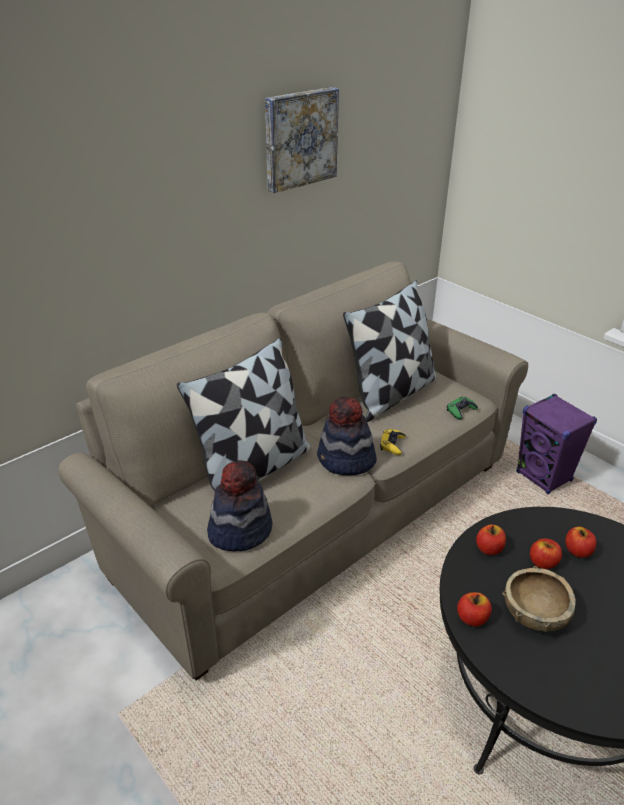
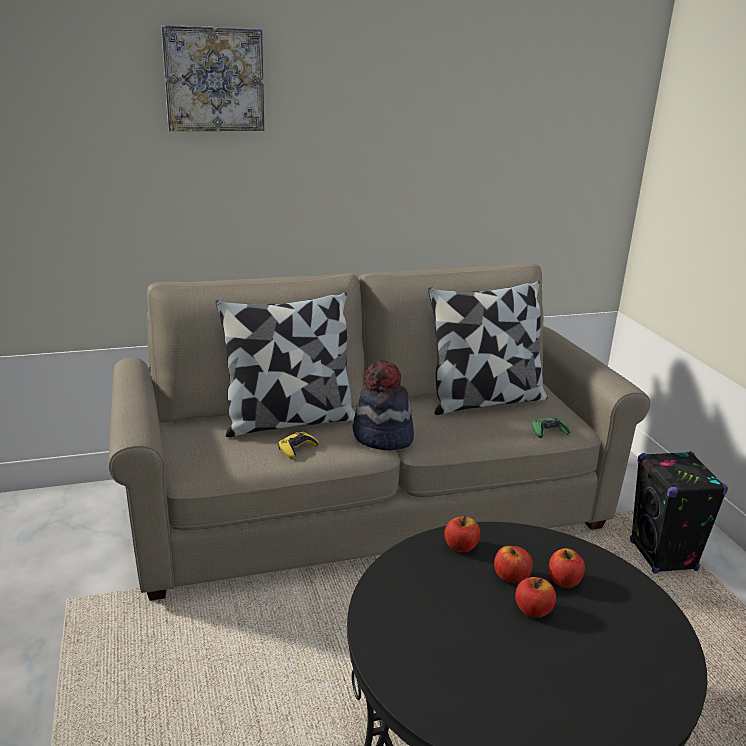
camera: 25 degrees right, 10 degrees down
hat [207,460,273,551] -> none
picture [265,87,339,193] -> picture moved to [161,25,264,131]
yellow game controller [380,429,406,455] -> yellow game controller moved to [278,432,319,459]
apple [457,592,492,626] -> apple moved to [515,577,556,618]
brown bowl [502,566,575,632] -> none
purple speaker [516,394,597,494] -> black speaker [630,451,728,574]

